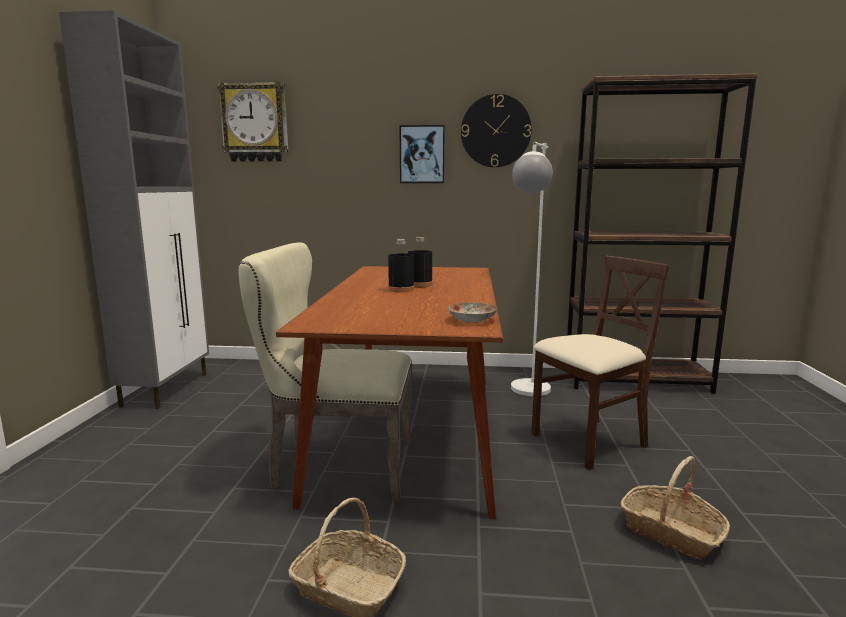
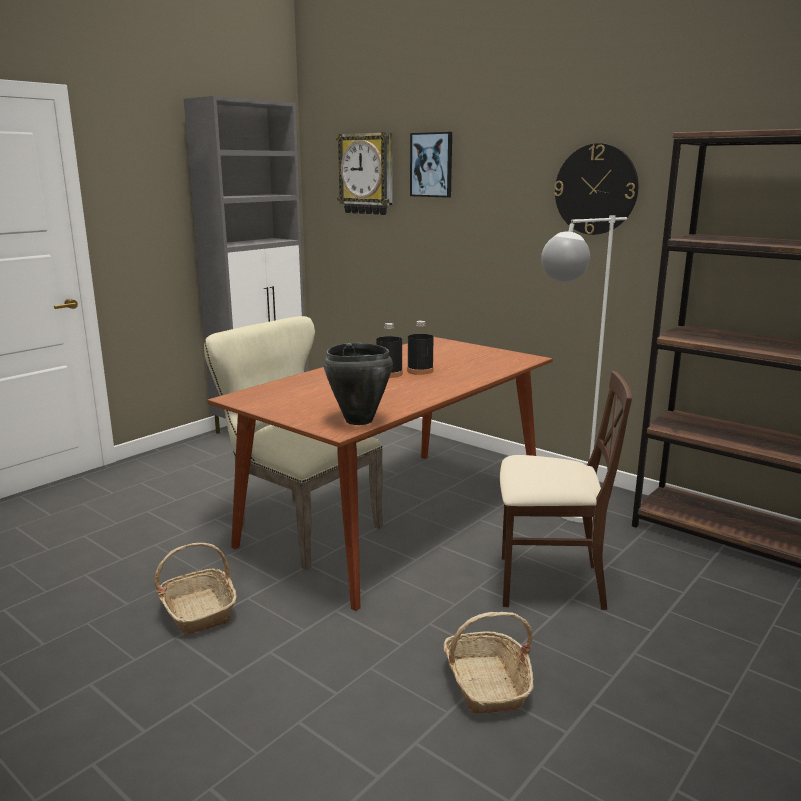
camera: 35 degrees right, 5 degrees up
picture [399,125,445,183] -> picture moved to [410,132,452,198]
plate [447,303,498,323] -> black cooking pot [324,343,393,425]

